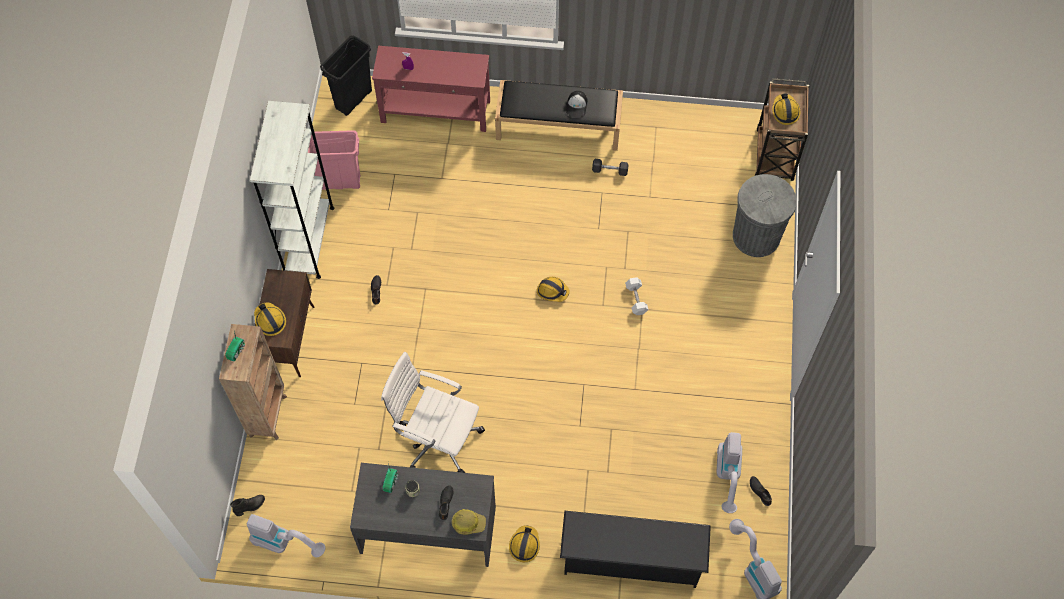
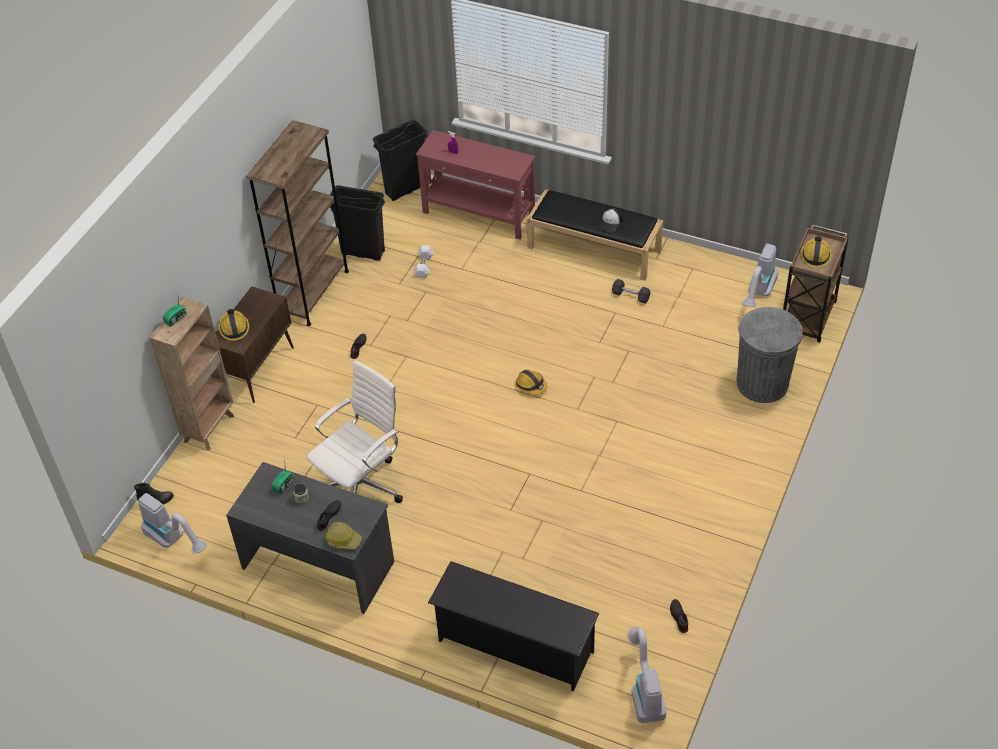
camera: 20 degrees right, 15 degrees down
white bookcase [250,101,334,279] -> brown bookcase [246,120,349,326]
pink trash can [308,130,361,190] -> black trash can [330,185,385,261]
white office chair [381,352,485,473] -> white office chair turned 90 degrees clockwise [306,360,403,503]
hard hat [509,525,540,562] -> none
white dumbbell [625,277,649,315] -> white dumbbell moved to [413,245,434,278]
vacuum cleaner [716,432,742,513] -> vacuum cleaner moved to [742,244,778,307]

